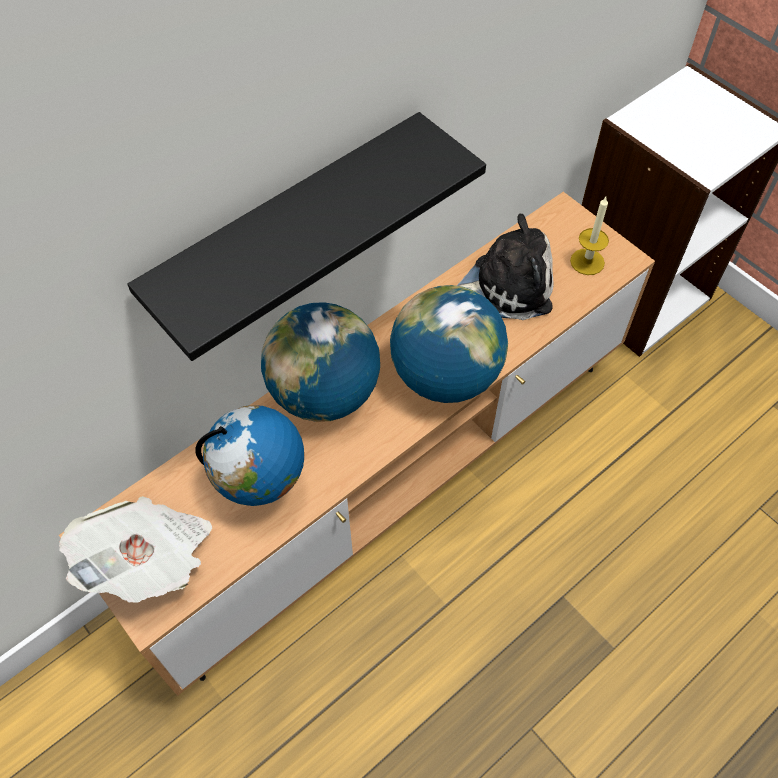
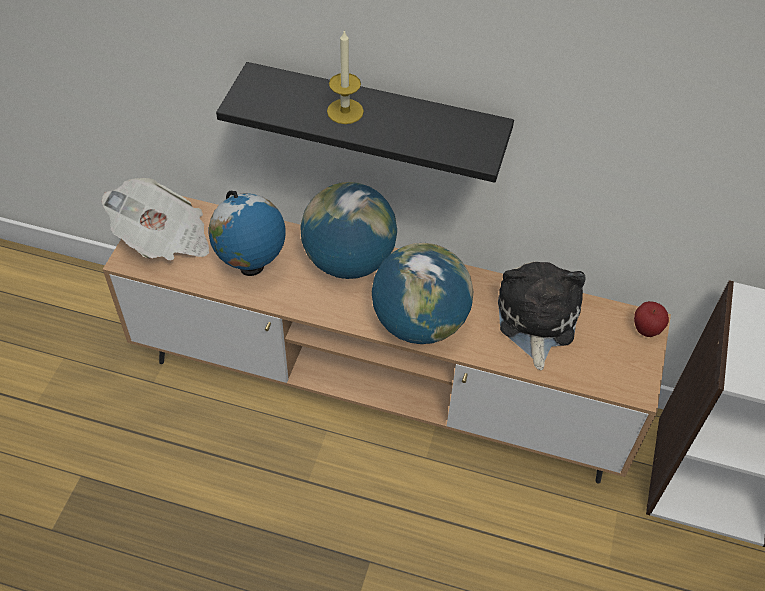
camera: 55 degrees right, 5 degrees down
plush toy [457,214,553,320] -> plush toy turned 135 degrees counterclockwise [498,261,585,370]
candle [570,197,609,275] -> candle moved to [327,30,364,124]
none -> apple [634,301,669,337]

